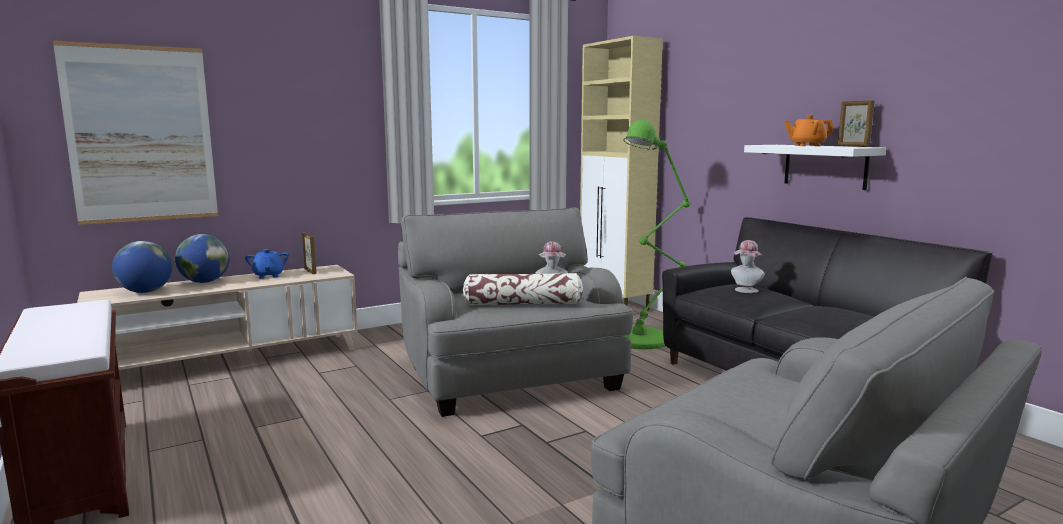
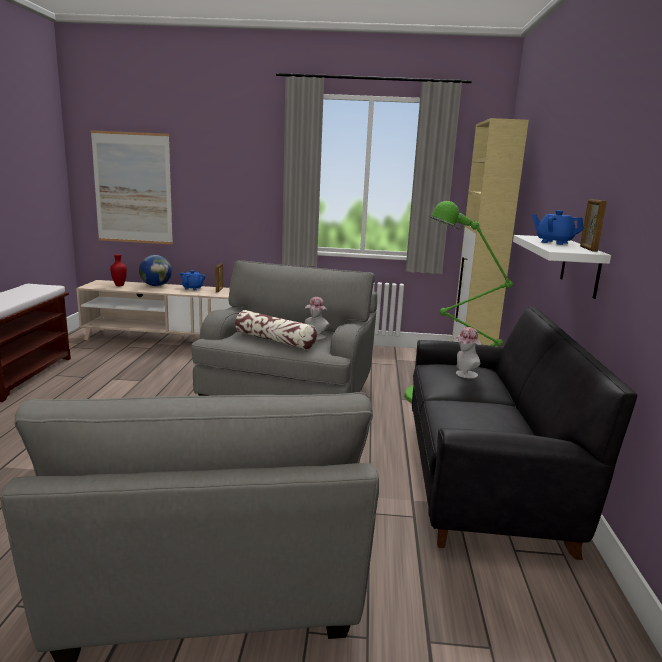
camera: 35 degrees right, 5 degrees up
globe [112,241,172,293] -> red vase [110,254,127,286]
orange teapot [784,115,834,146] -> blue teapot [532,210,583,245]

